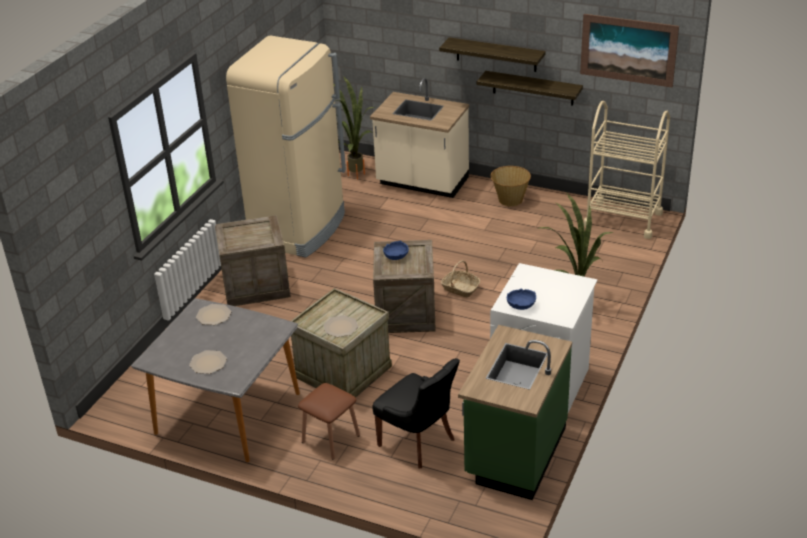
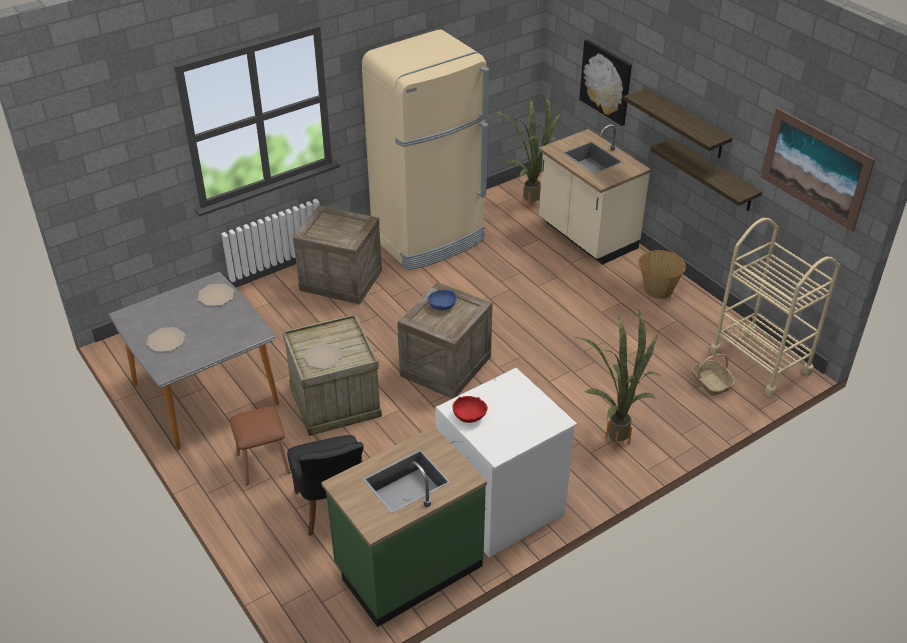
camera: 30 degrees right, 5 degrees up
basket [441,260,480,298] -> basket moved to [691,354,735,396]
blue bowl [507,288,536,310] -> red bowl [452,396,488,423]
none -> picture [579,39,632,126]

